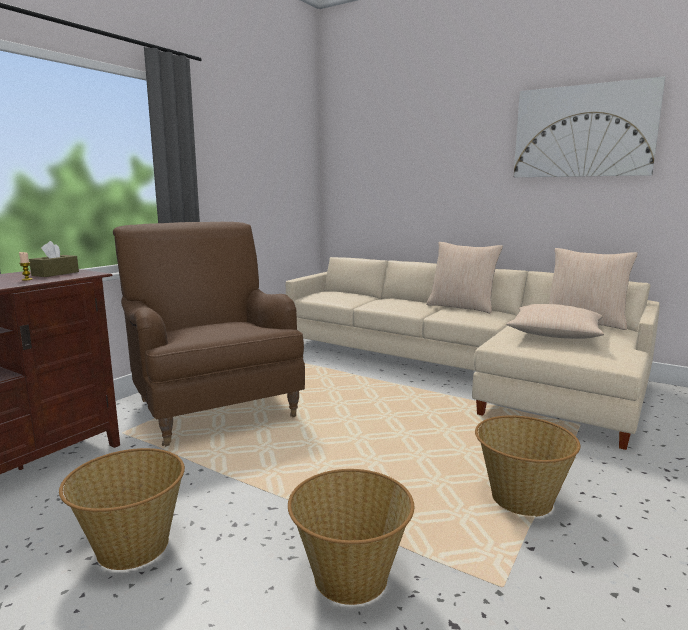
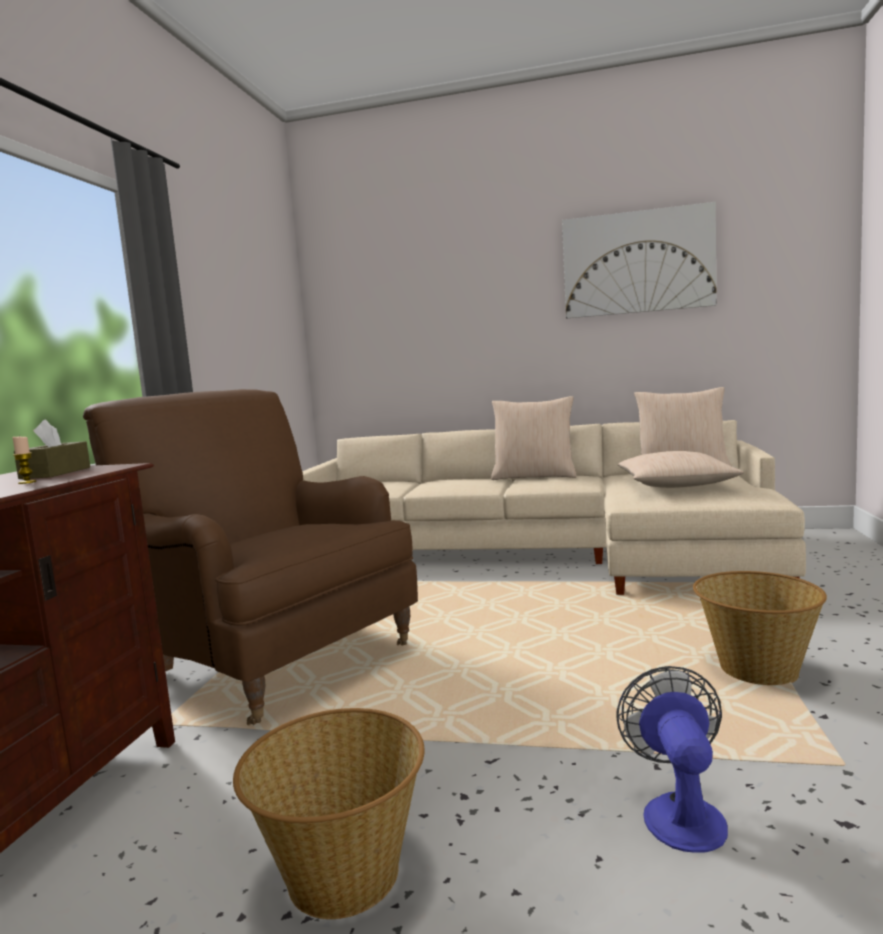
camera: 20 degrees left, 5 degrees down
basket [288,469,414,605] -> fan [616,666,728,853]

